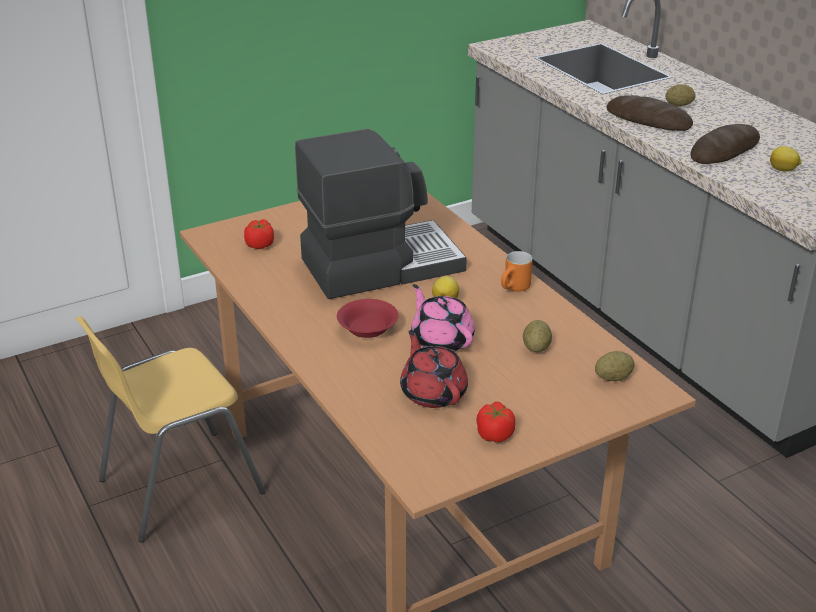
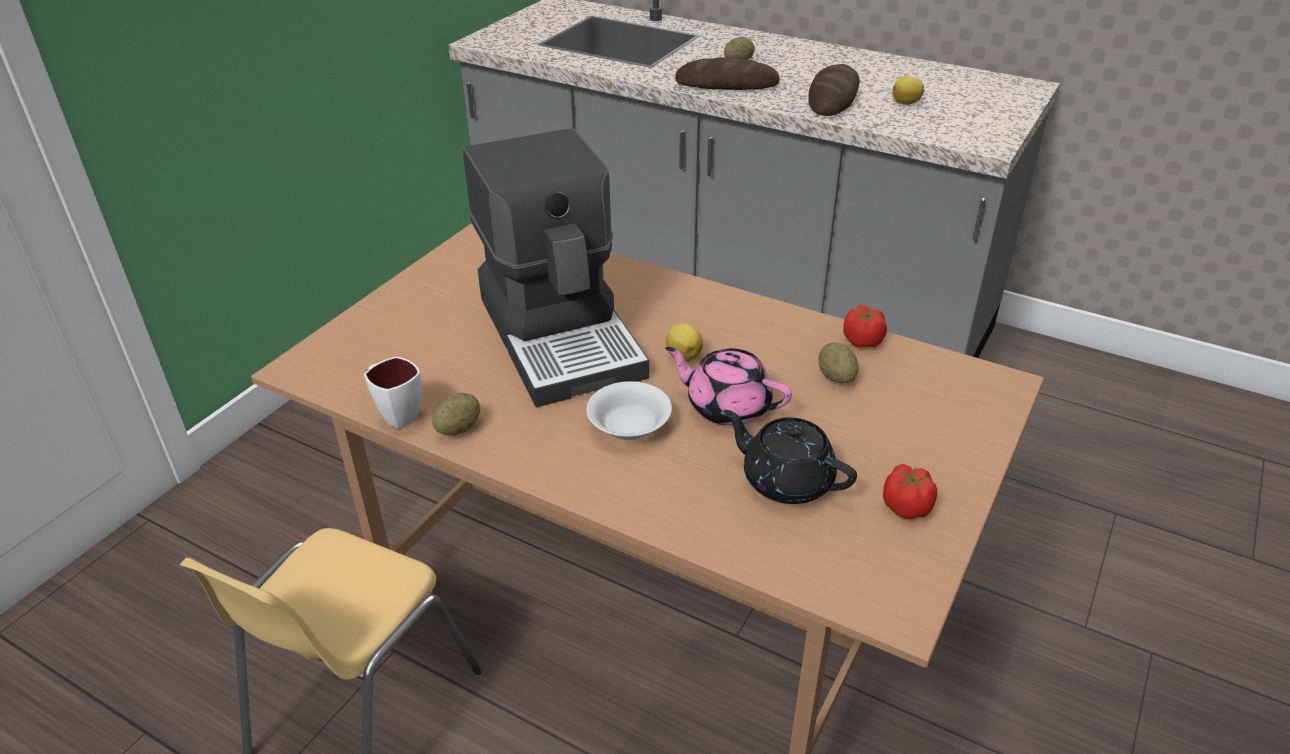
camera: 30 degrees left, 5 degrees up
tomato [244,219,274,249] -> tomato moved to [843,305,887,348]
coffee machine [295,129,467,299] -> coffee machine turned 120 degrees clockwise [463,128,649,407]
red bowl [337,299,398,338] -> white bowl [586,381,672,440]
red teapot [400,330,468,408] -> black teapot [723,410,857,504]
orange mug [501,251,533,292] -> none
potato [595,351,635,381] -> potato moved to [432,393,480,435]
none -> white mug [364,357,422,429]

